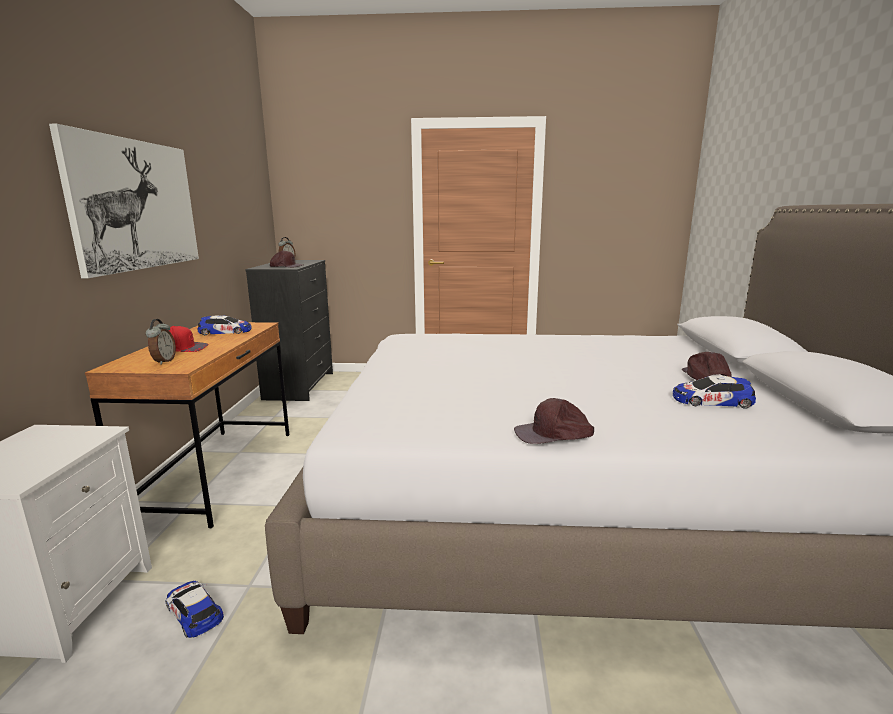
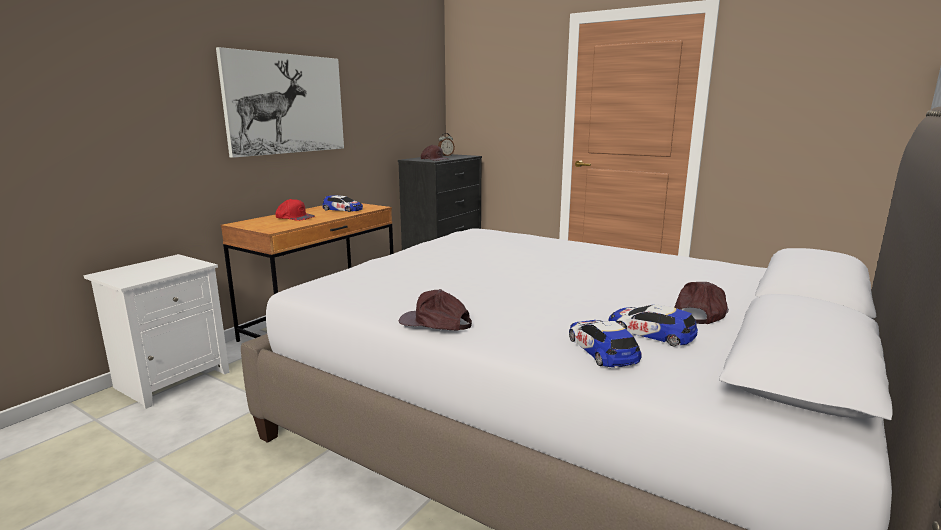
camera: 30 degrees right, 0 degrees up
alarm clock [146,319,176,365] -> none
toy car [166,581,224,638] -> toy car moved to [569,320,642,368]

